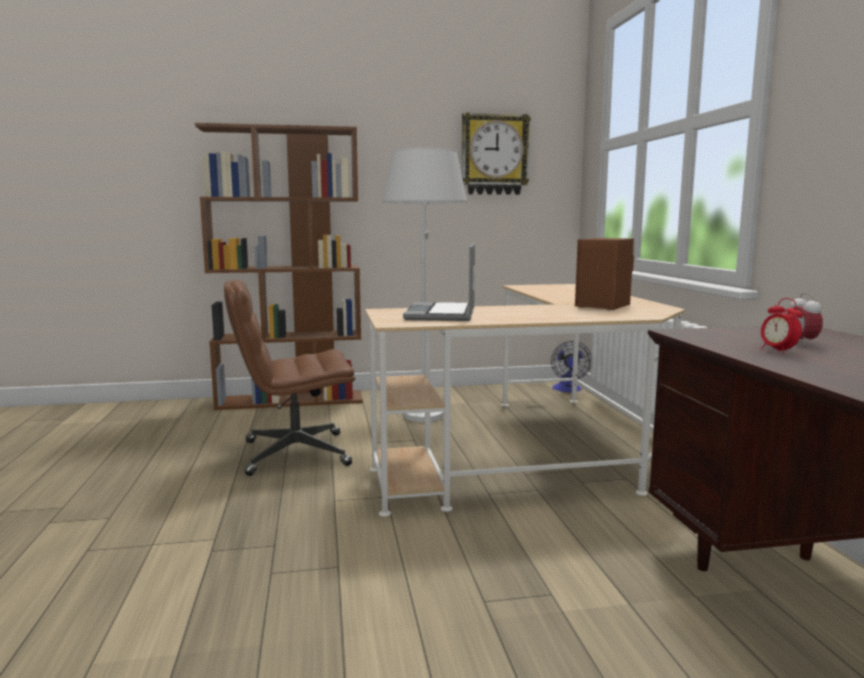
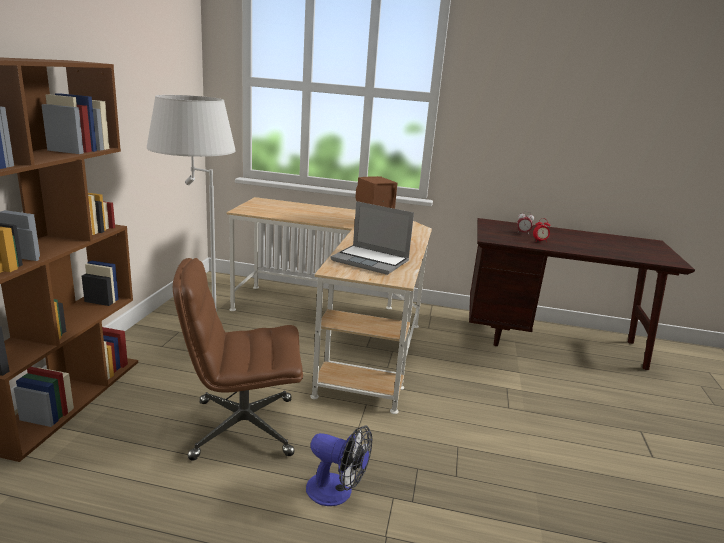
camera: 70 degrees left, 10 degrees up
brown office chair [224,280,355,476] -> brown office chair turned 75 degrees clockwise [173,258,303,461]
wall clock [462,112,531,195] -> none
fan [551,341,592,392] -> fan moved to [306,425,372,506]

